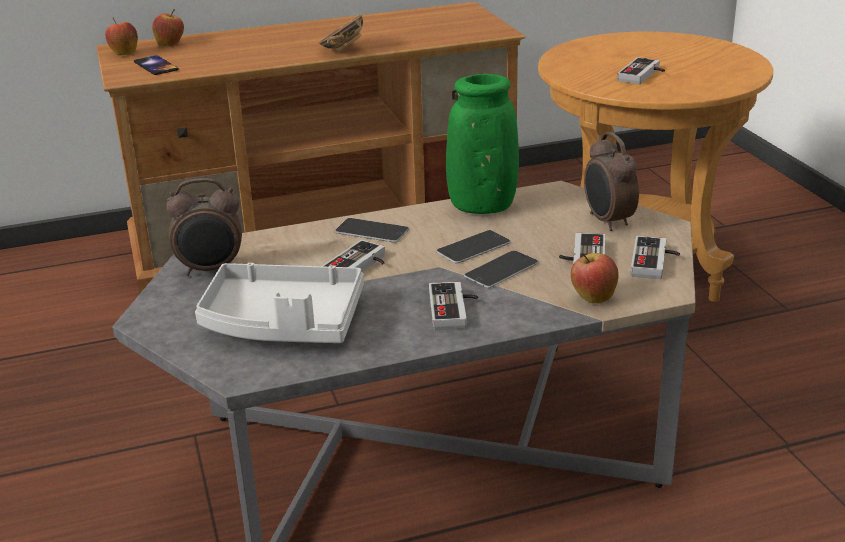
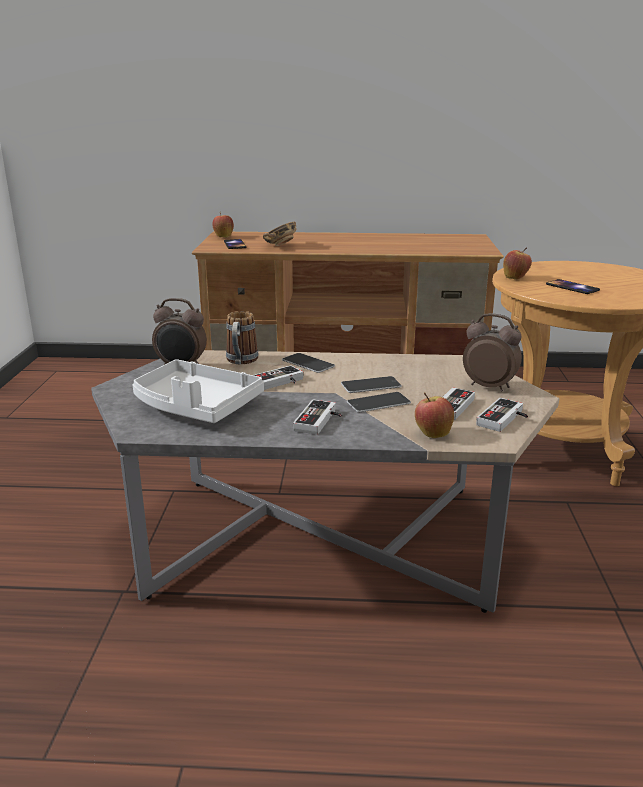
camera: 20 degrees right, 5 degrees down
apple [152,9,184,47] -> apple moved to [503,247,532,279]
bowl [319,14,363,51] -> bowl moved to [263,222,297,246]
green vase [446,74,519,214] -> none
alarm clock [584,132,639,231] -> alarm clock turned 120 degrees clockwise [463,313,522,391]
game controller [617,57,665,84] -> phone [546,279,600,294]
none -> mug [226,311,259,364]

